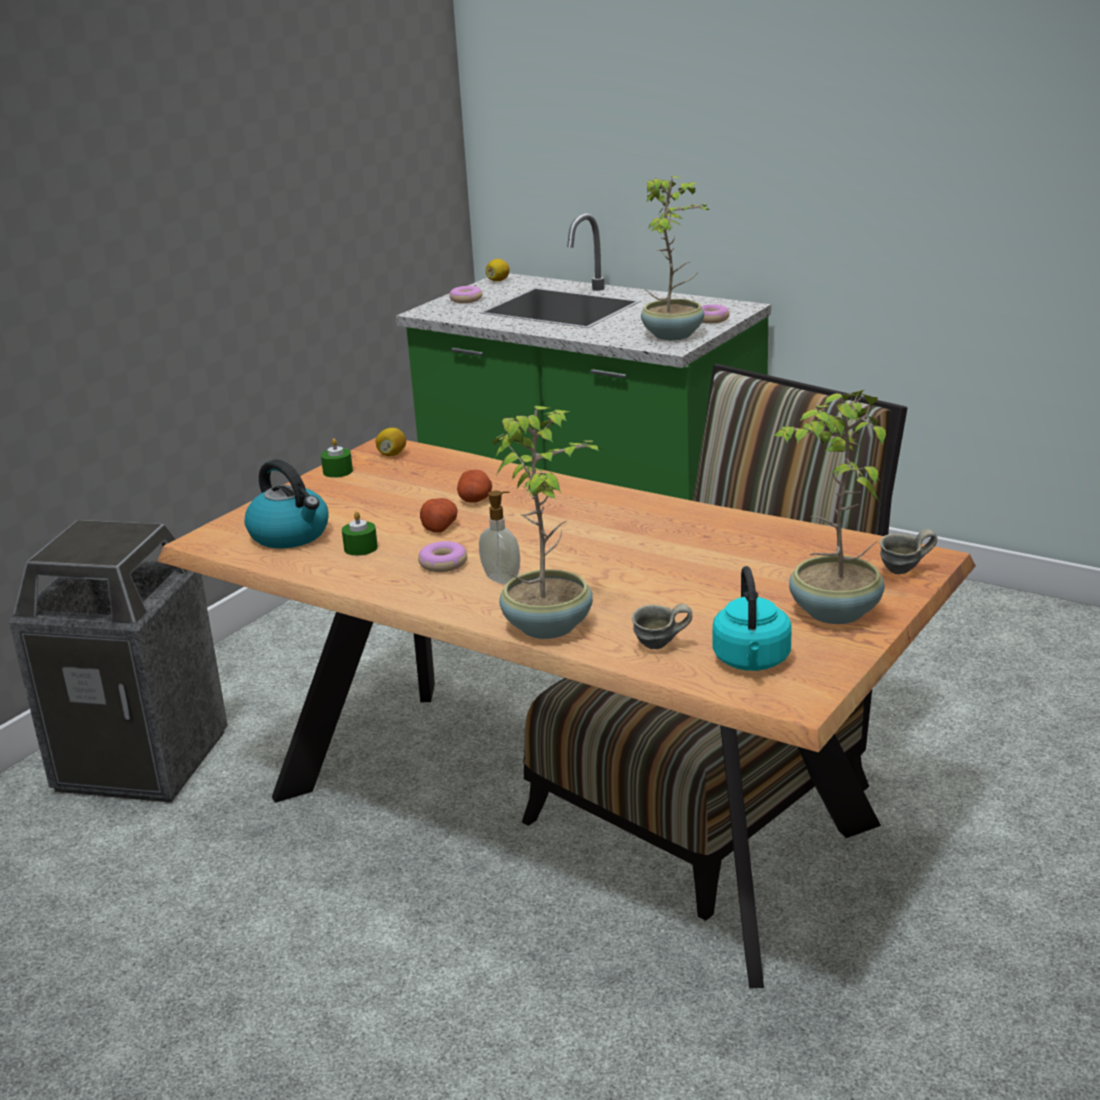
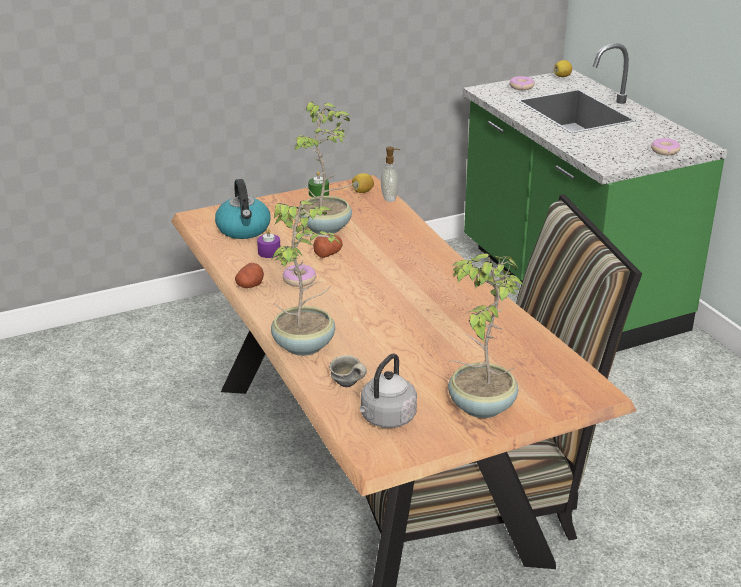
camera: 30 degrees right, 5 degrees up
trash can [9,520,228,802] -> none
green candle [342,511,378,556] -> purple candle [257,228,280,258]
potato [457,470,492,503] -> potato moved to [235,263,264,288]
soap dispenser [479,491,520,584] -> soap dispenser moved to [381,147,400,202]
potted plant [641,176,711,341] -> potted plant moved to [292,101,354,235]
turquoise kettle [712,566,791,671] -> grey kettle [359,353,417,428]
grey mug [880,529,937,574] -> none

